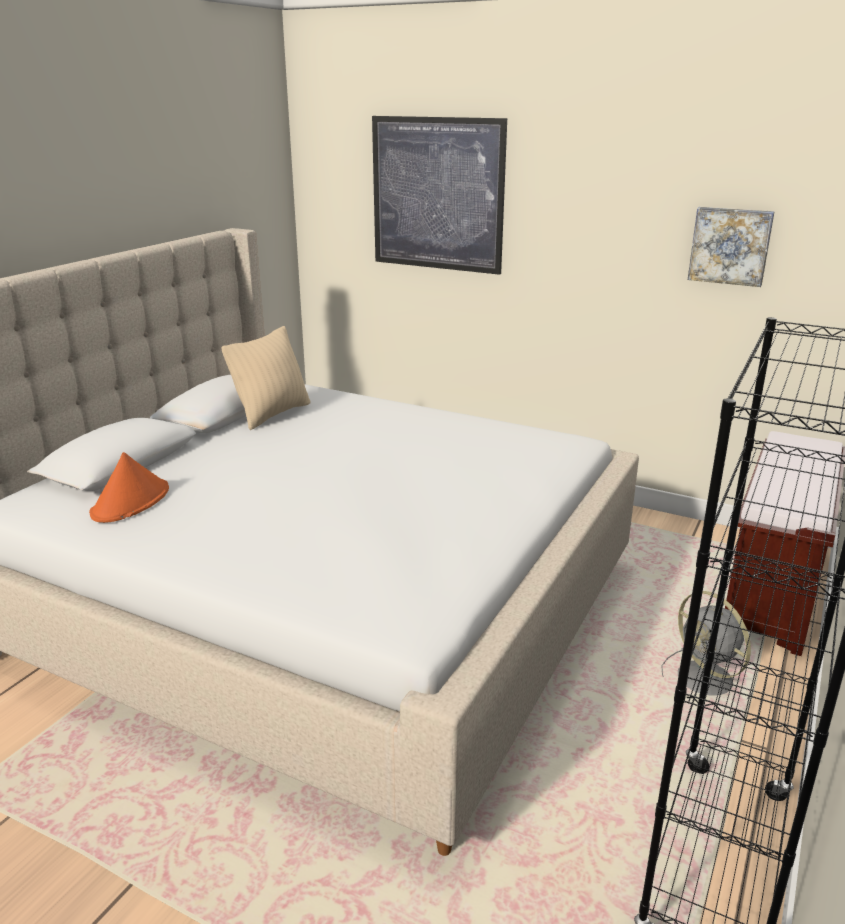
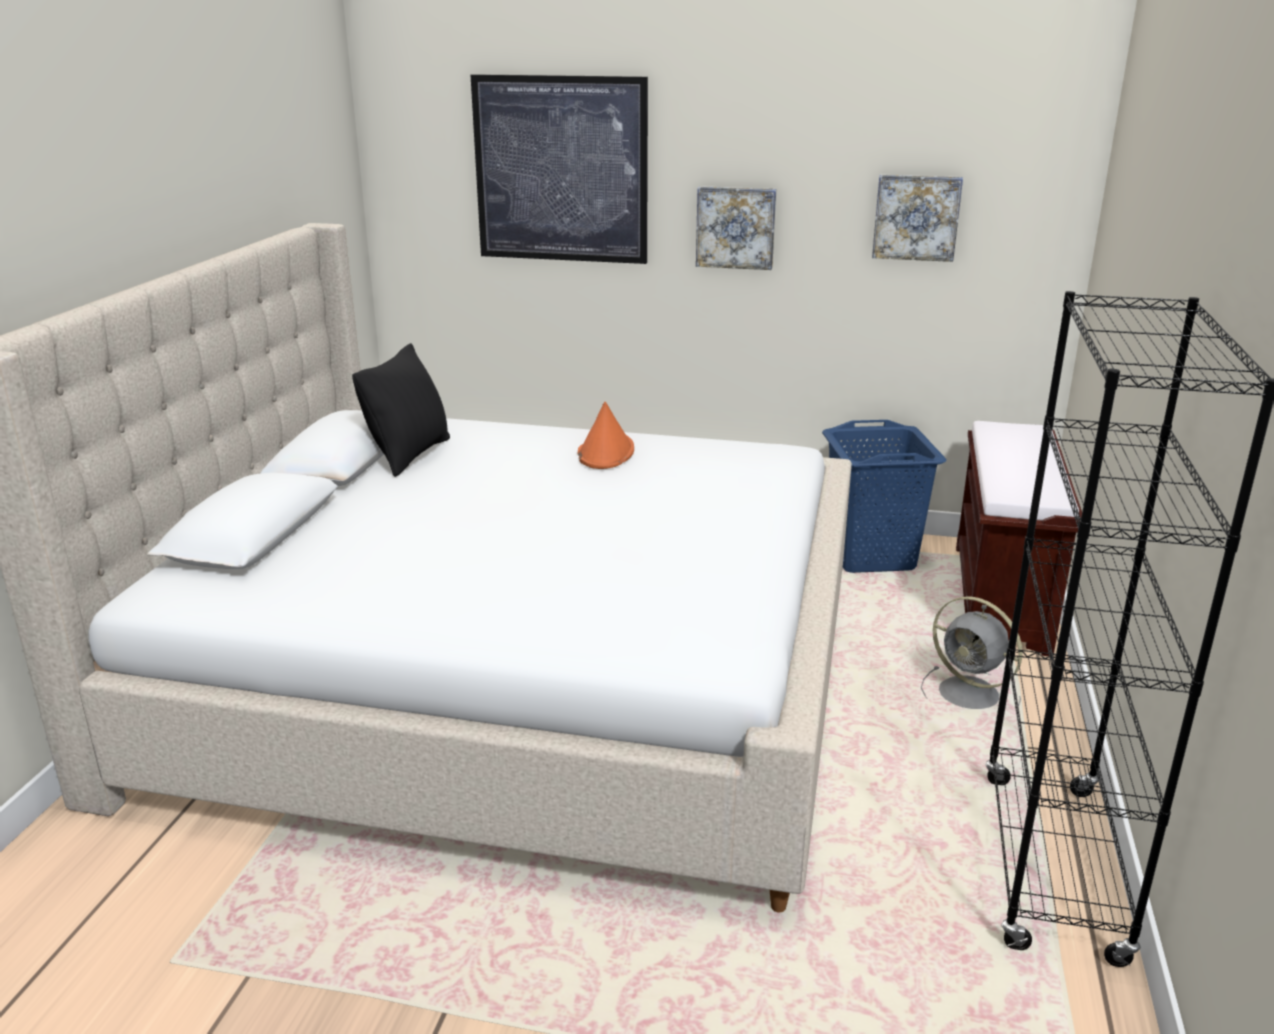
camera: 15 degrees left, 0 degrees up
orange hat [89,452,169,523] -> orange hat moved to [578,402,634,469]
beige pillow [221,326,311,430] -> black pillow [352,343,450,477]
none -> picture [696,186,776,270]
none -> blue laundry basket [822,420,946,573]

